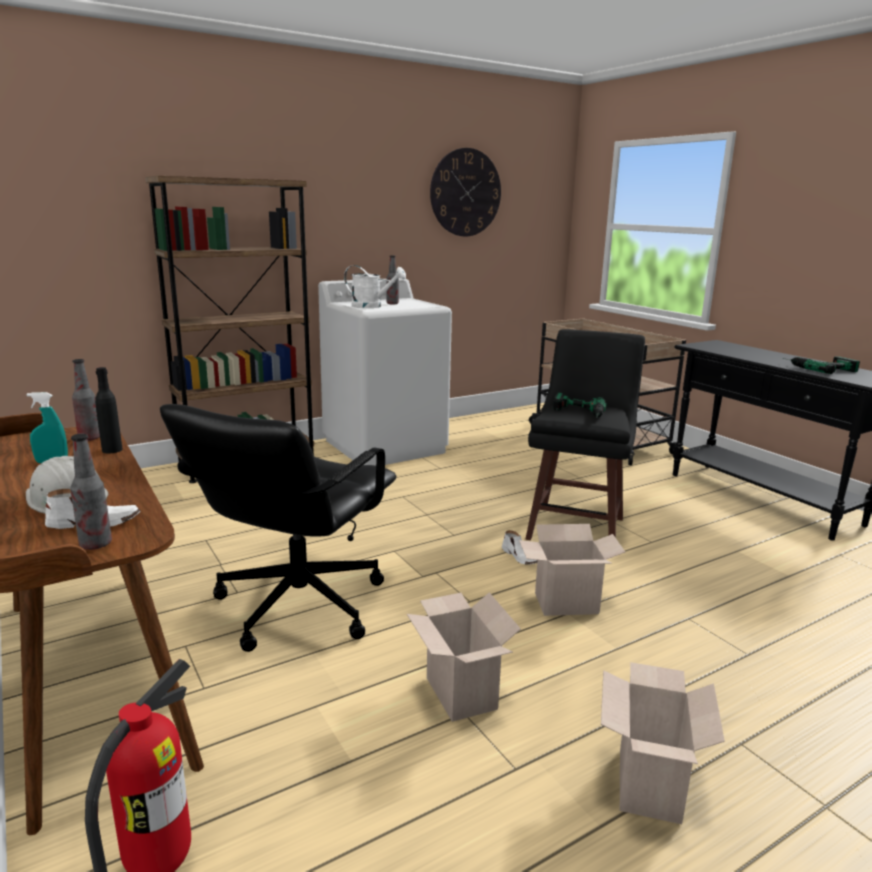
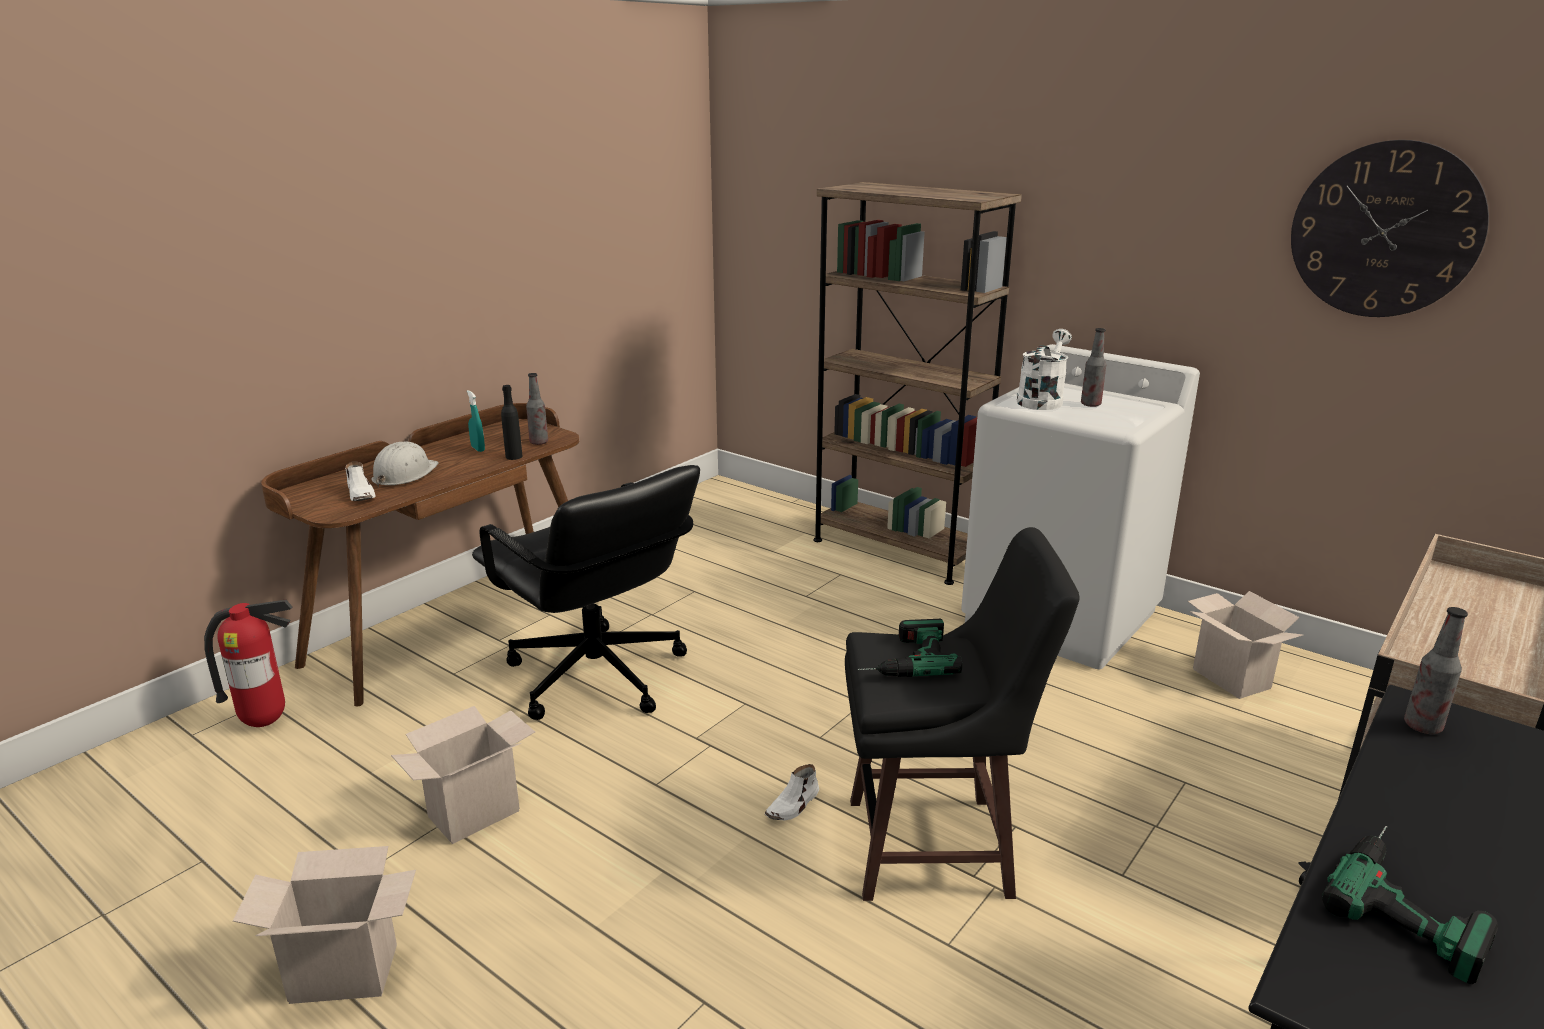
camera: 70 degrees right, 5 degrees up
bottle [70,434,112,550] -> bottle moved to [1404,607,1468,734]
black office chair [160,404,396,652] -> black office chair turned 135 degrees counterclockwise [472,465,700,720]
white watering can [344,265,406,308] -> white watering can turned 150 degrees counterclockwise [1017,329,1072,410]
cardboard box [519,524,625,616] -> cardboard box moved to [1188,591,1303,699]

